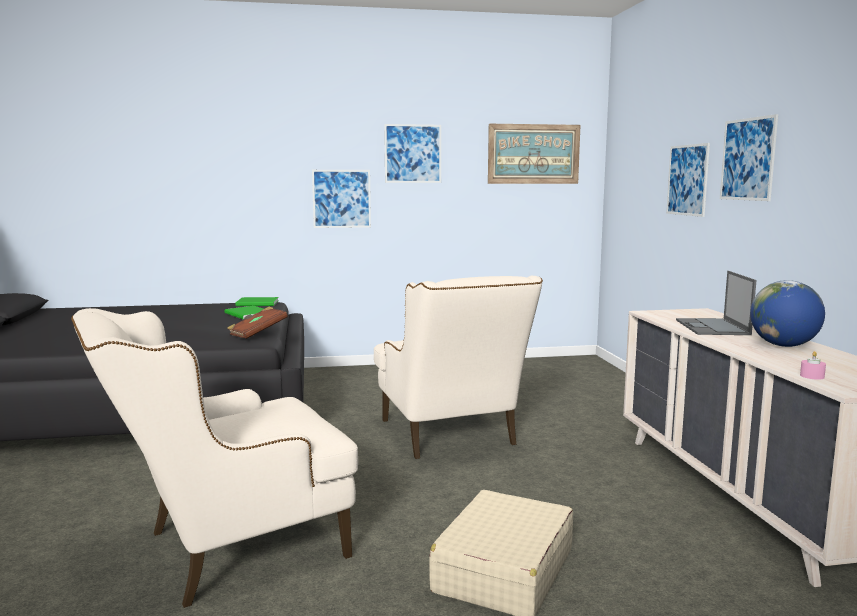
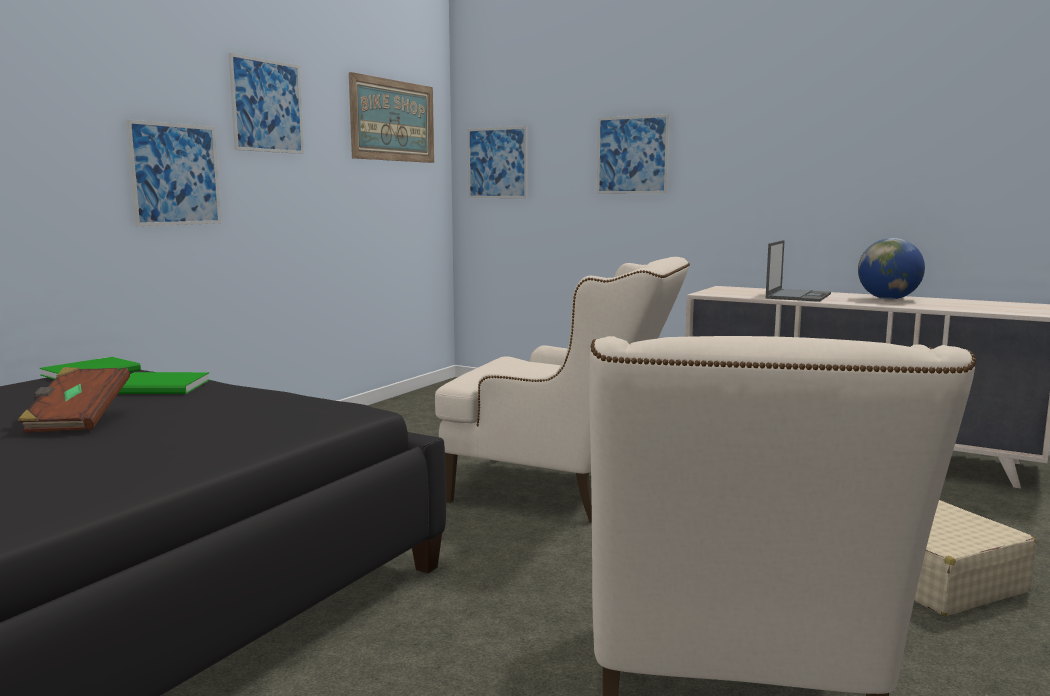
camera: 50 degrees left, 0 degrees up
brown book [227,307,288,339] -> brown book moved to [18,367,130,433]
laptop [676,271,757,335] -> laptop turned 105 degrees counterclockwise [766,240,831,302]
picture [720,114,778,201] -> picture moved to [467,126,527,198]
pink candle [800,351,826,380] -> none

